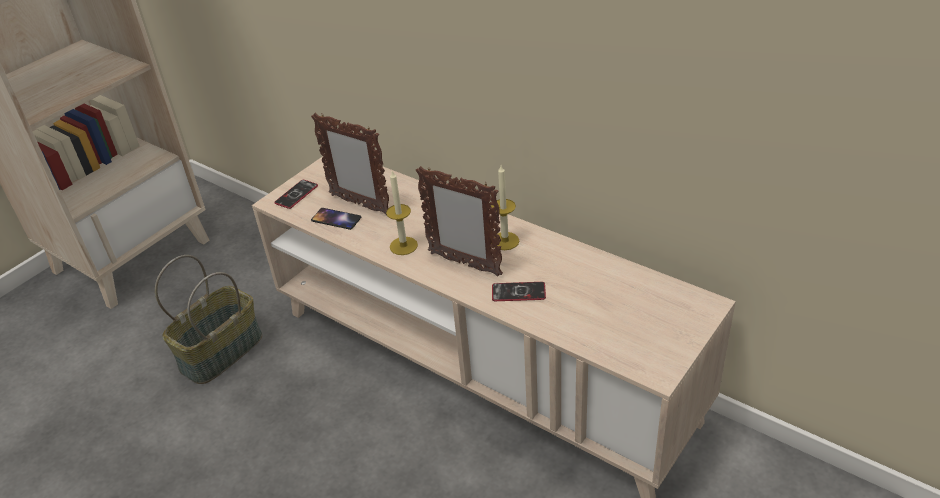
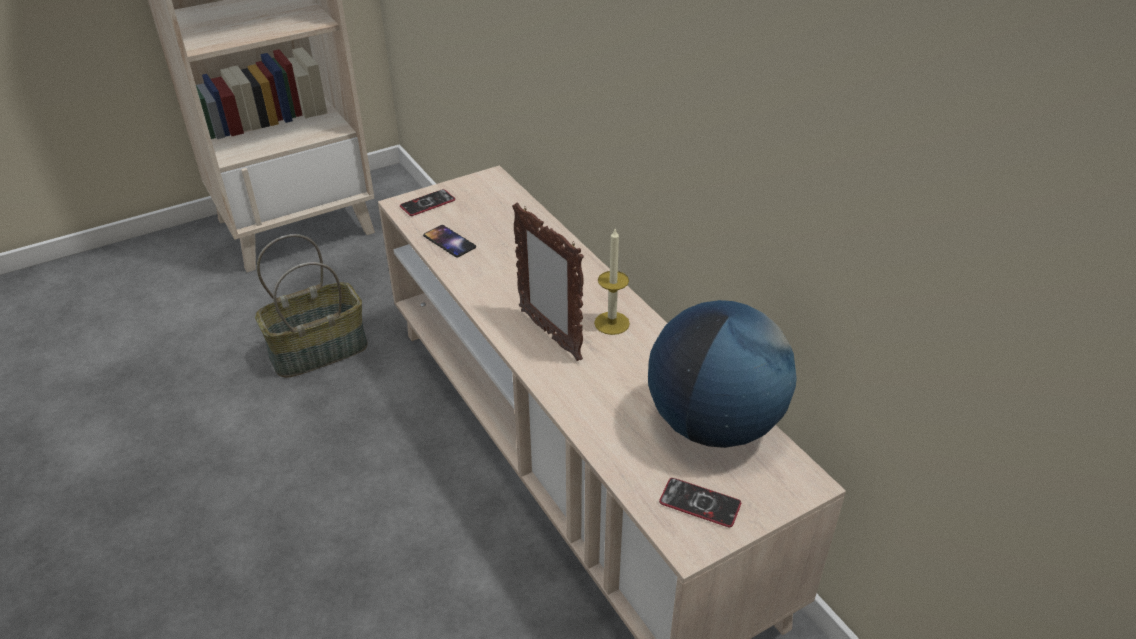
camera: 20 degrees right, 0 degrees up
picture frame [311,113,389,215] -> none
candle [386,171,418,255] -> none
phone [492,282,546,301] -> phone moved to [659,478,741,527]
none -> globe [648,300,797,448]

